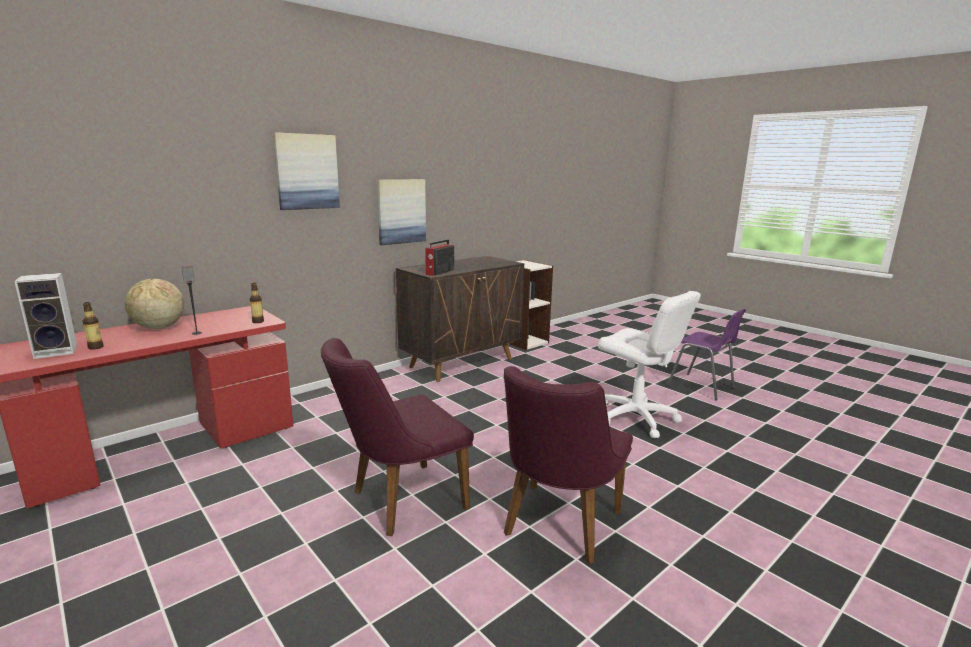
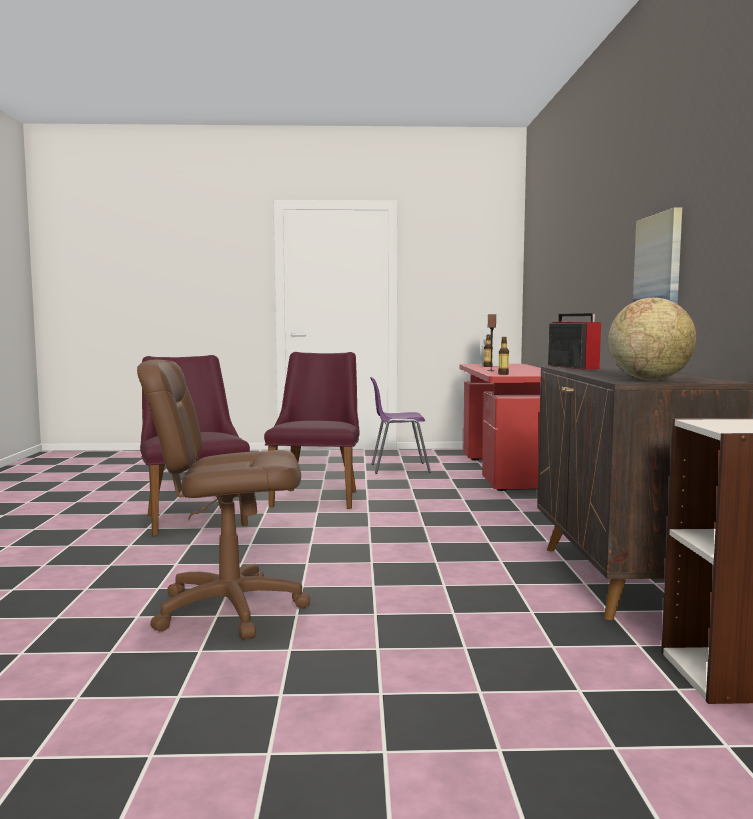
camera: 130 degrees right, 10 degrees down
globe [125,279,184,329] -> globe moved to [608,297,696,380]
picture [273,132,340,210] -> none
white office chair [598,291,701,438] -> brown office chair [137,360,310,640]
purple chair [667,309,746,400] -> purple chair moved to [370,377,431,474]

